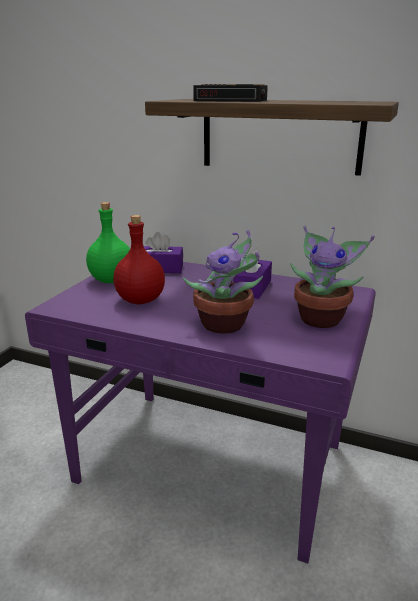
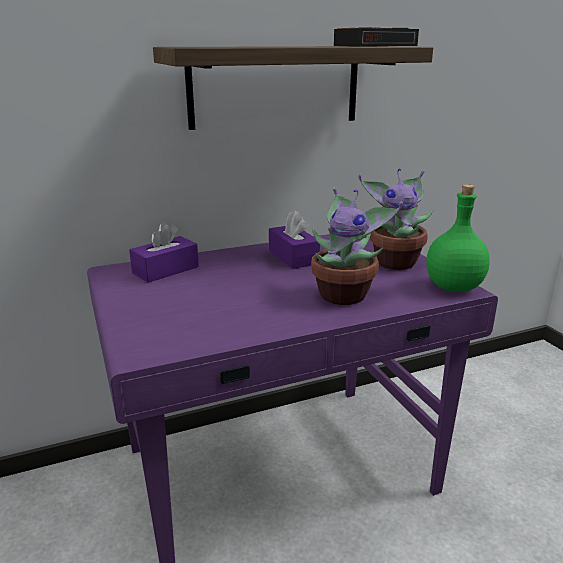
camera: 45 degrees left, 0 degrees up
green bottle [86,202,130,283] -> green bottle moved to [426,184,490,292]
red bottle [113,215,165,305] -> none
alarm clock [193,84,268,102] -> alarm clock moved to [334,27,419,46]

